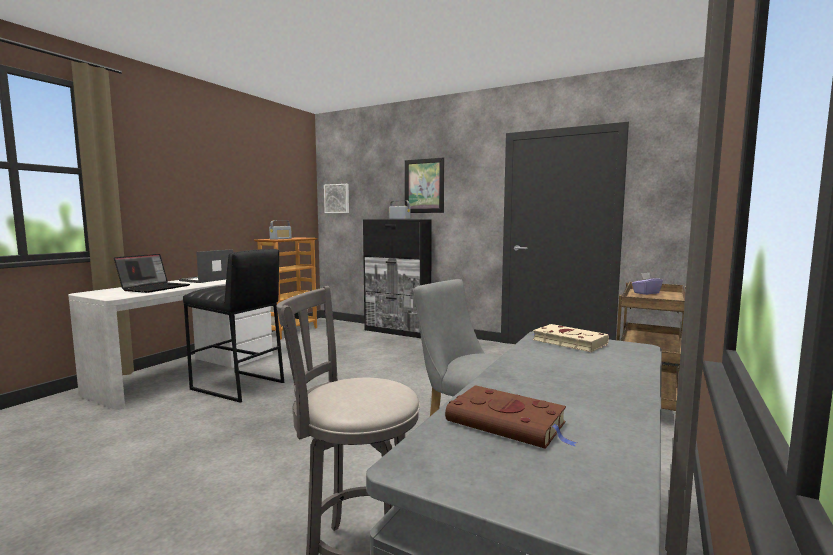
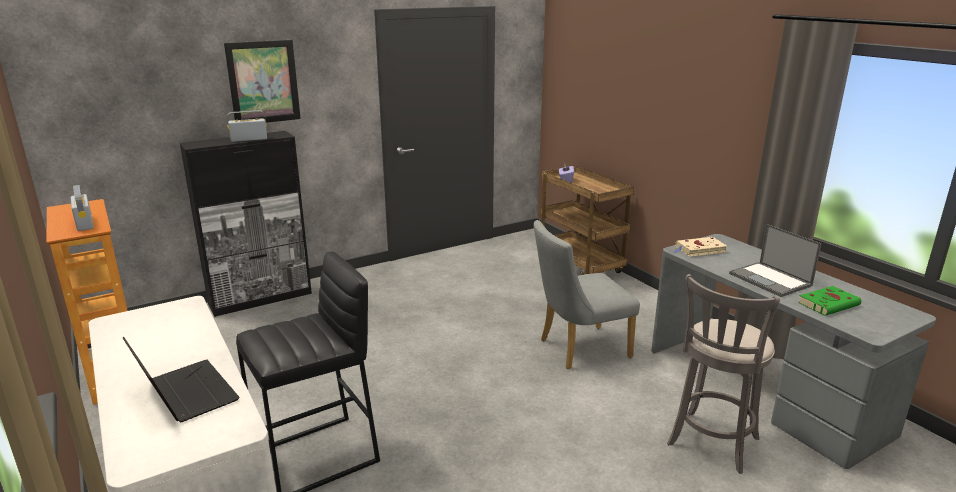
camera: 60 degrees left, 15 degrees up
laptop [179,249,233,283] -> laptop moved to [729,224,822,297]
picture [324,184,349,213] -> none
brown book [445,385,577,449] -> green book [798,286,861,316]

